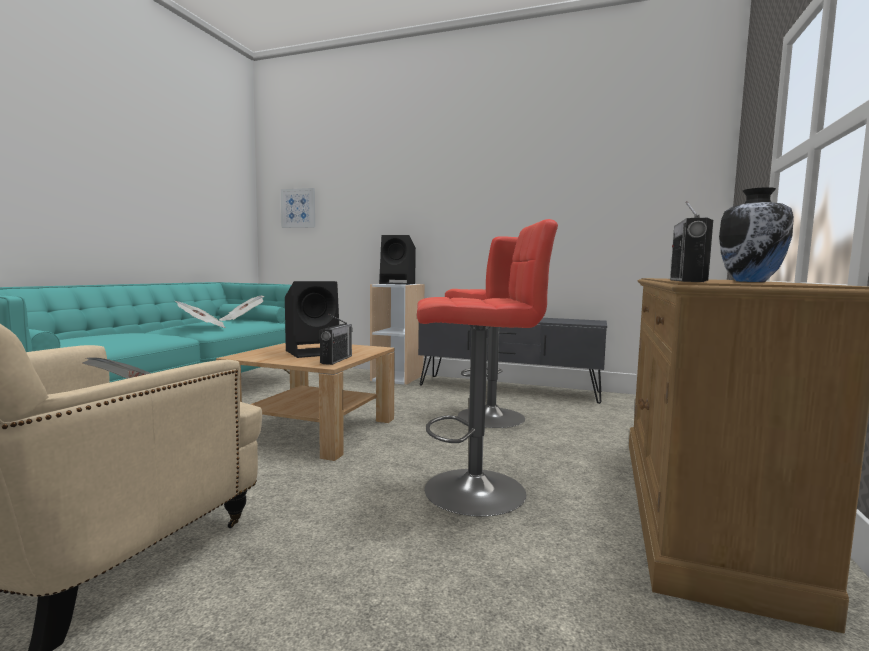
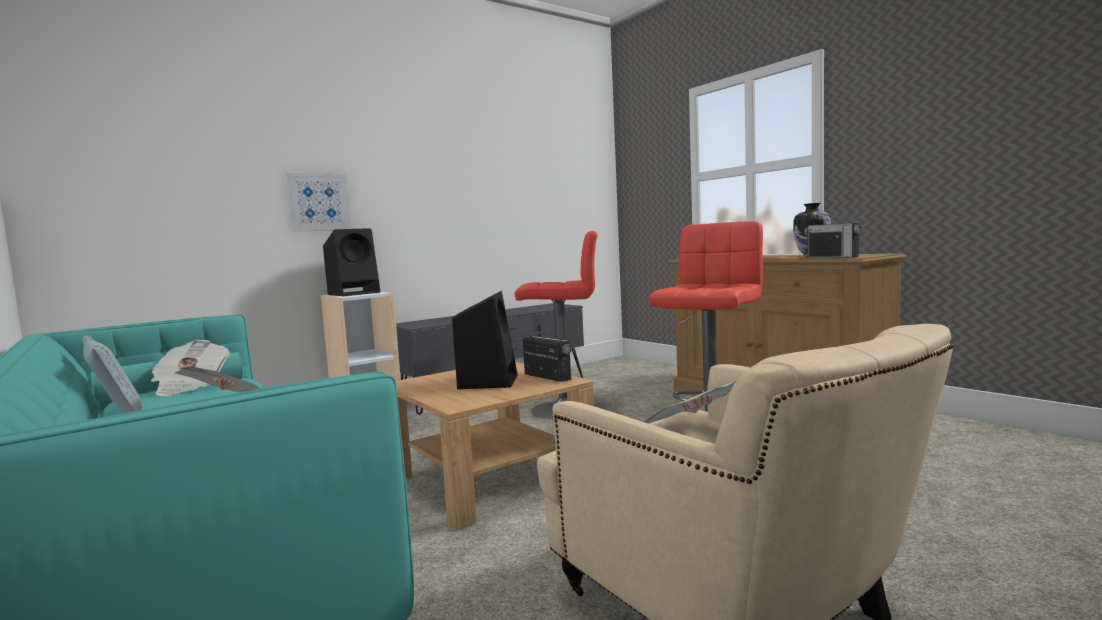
camera: 55 degrees left, 0 degrees up
picture [281,188,315,228] -> picture moved to [286,173,351,232]
none -> blue pillow [82,336,145,413]

